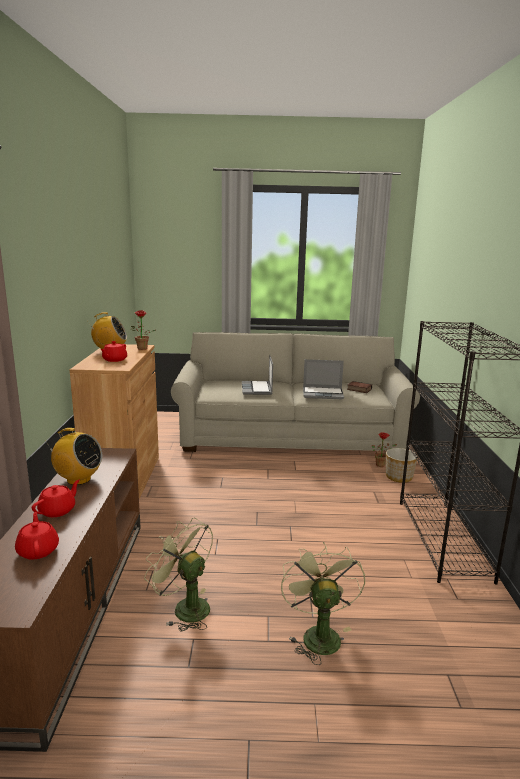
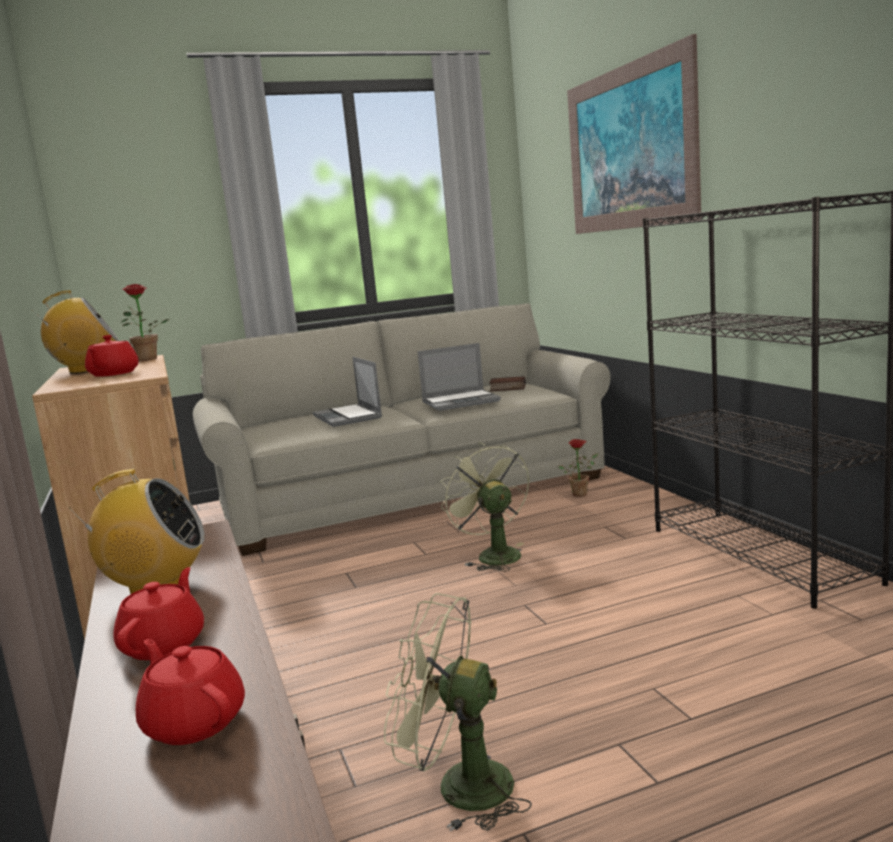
camera: 20 degrees left, 5 degrees down
green fan [281,542,365,665] -> green fan moved to [440,442,529,572]
planter [386,448,417,483] -> none
none -> picture [567,34,701,234]

